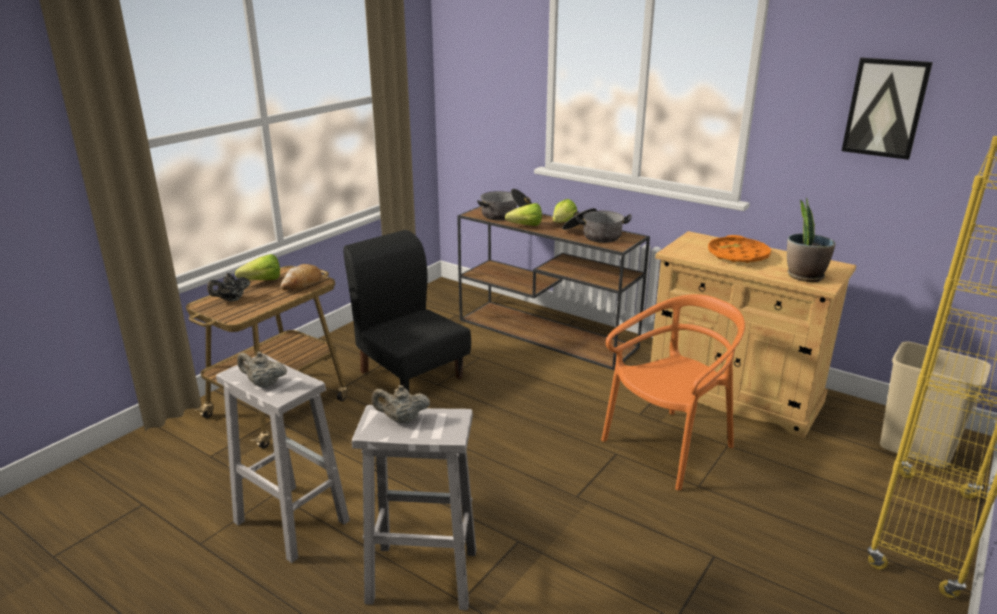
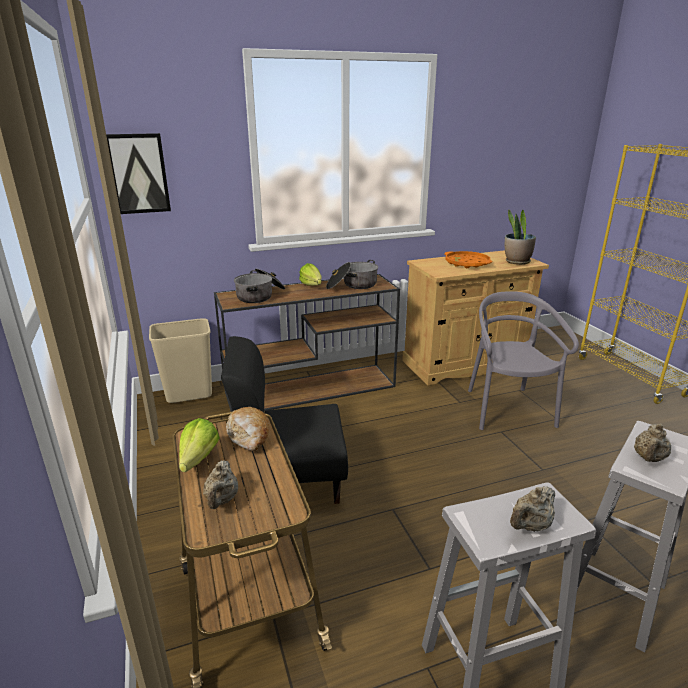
camera: 55 degrees left, 0 degrees up
black teapot [207,273,250,301] -> beige teapot [203,460,238,509]
lettuce [505,203,542,226] -> none
orange chair [601,294,745,491] -> grey chair [468,291,579,430]
picture [842,58,933,160] -> picture moved to [106,133,171,214]
beige trash can [880,341,991,468] -> beige trash can moved to [149,318,212,403]

